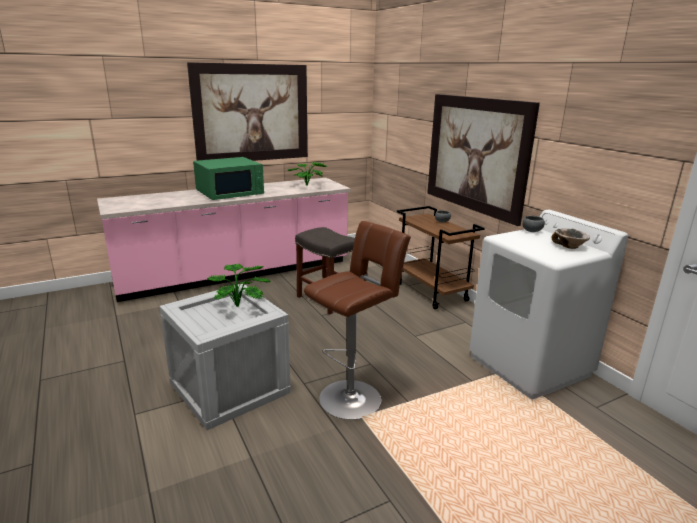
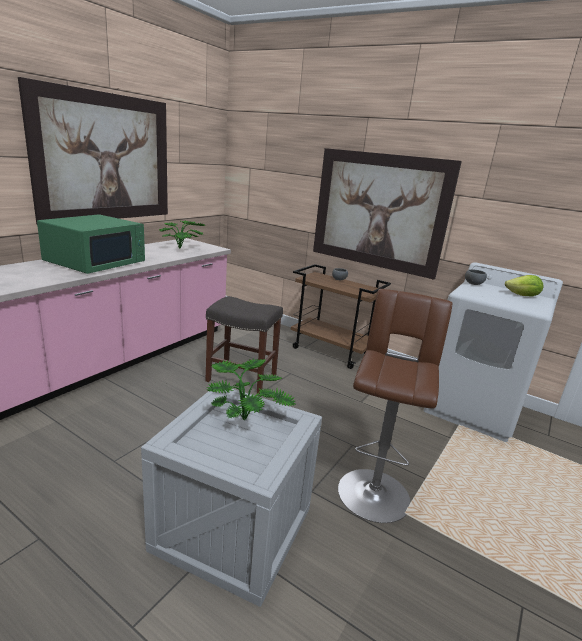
camera: 30 degrees left, 0 degrees up
bowl [552,228,590,249] -> lettuce [505,275,543,296]

